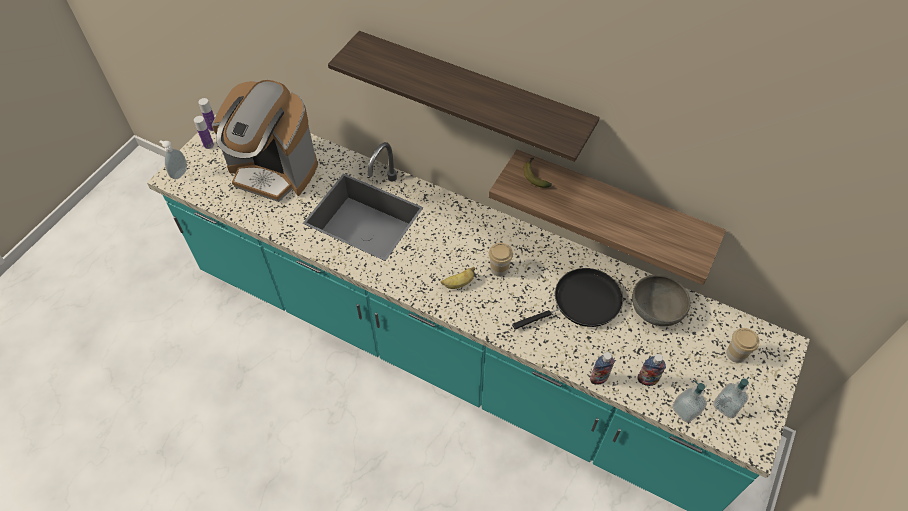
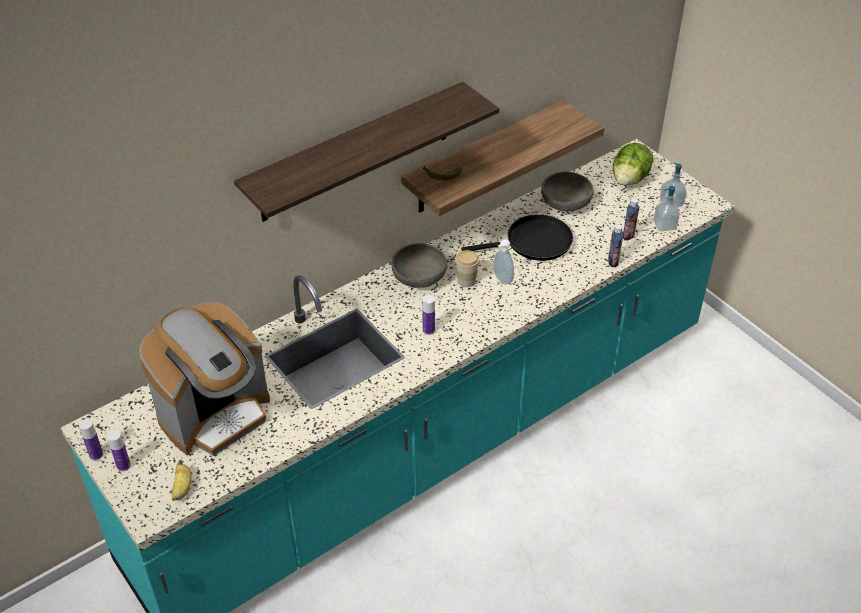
camera: 65 degrees left, 10 degrees down
soap dispenser [159,140,187,179] -> soap dispenser moved to [494,240,514,284]
banana [441,267,475,289] -> banana moved to [172,460,191,501]
black frying pan [512,268,623,330] -> black frying pan turned 75 degrees clockwise [461,214,573,261]
cup [726,328,760,363] -> lettuce [613,142,654,186]
none -> grey bowl [392,243,447,288]
none -> bottle [422,295,435,335]

